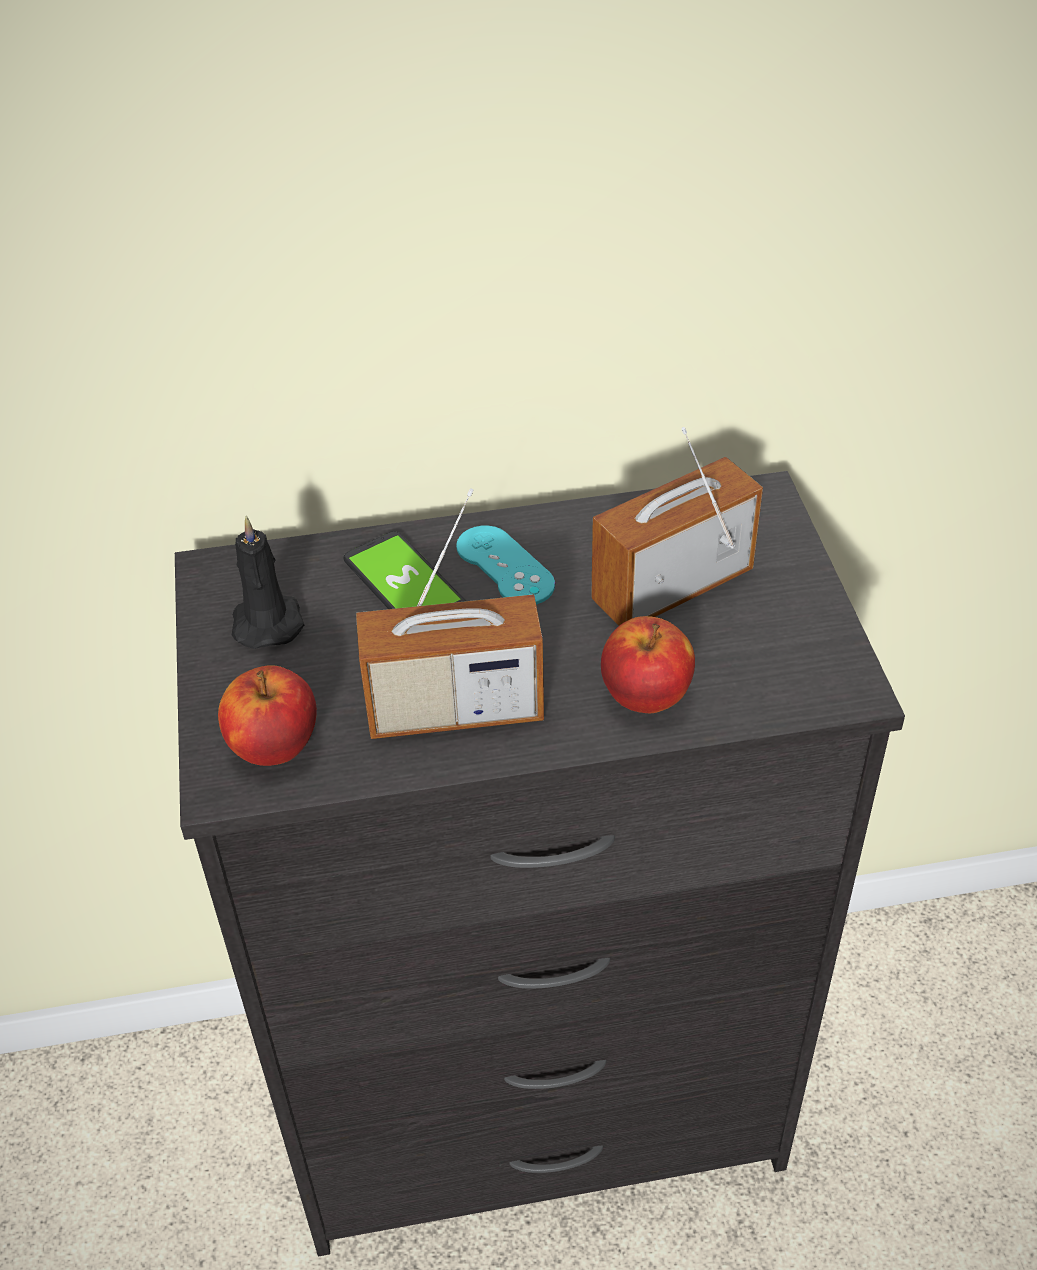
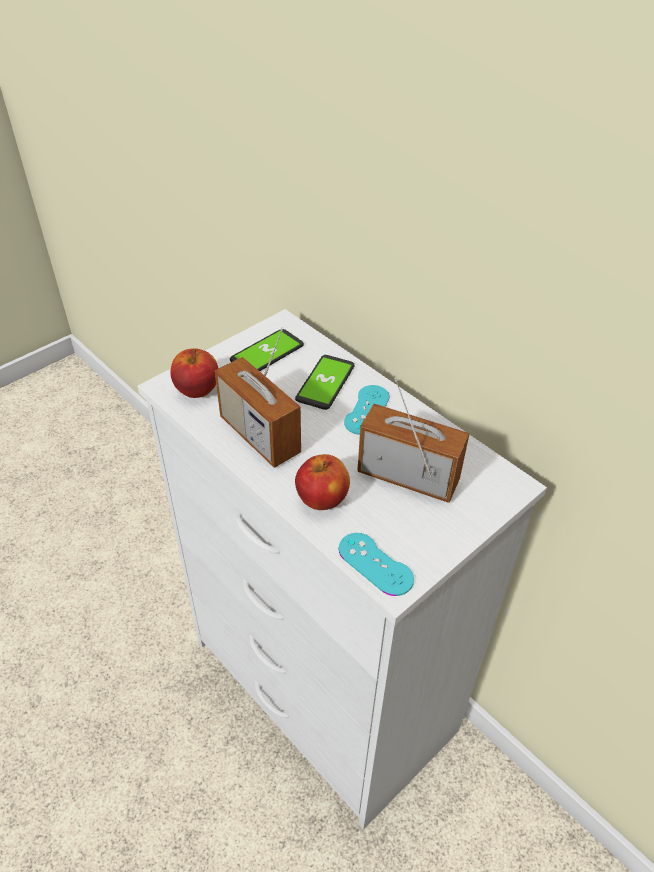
camera: 55 degrees right, 0 degrees up
black dresser [175,471,905,1257] -> white dresser [138,309,547,830]
black candle [232,516,304,649] -> phone [230,329,304,371]
none -> turquoise game controller [339,533,414,596]

